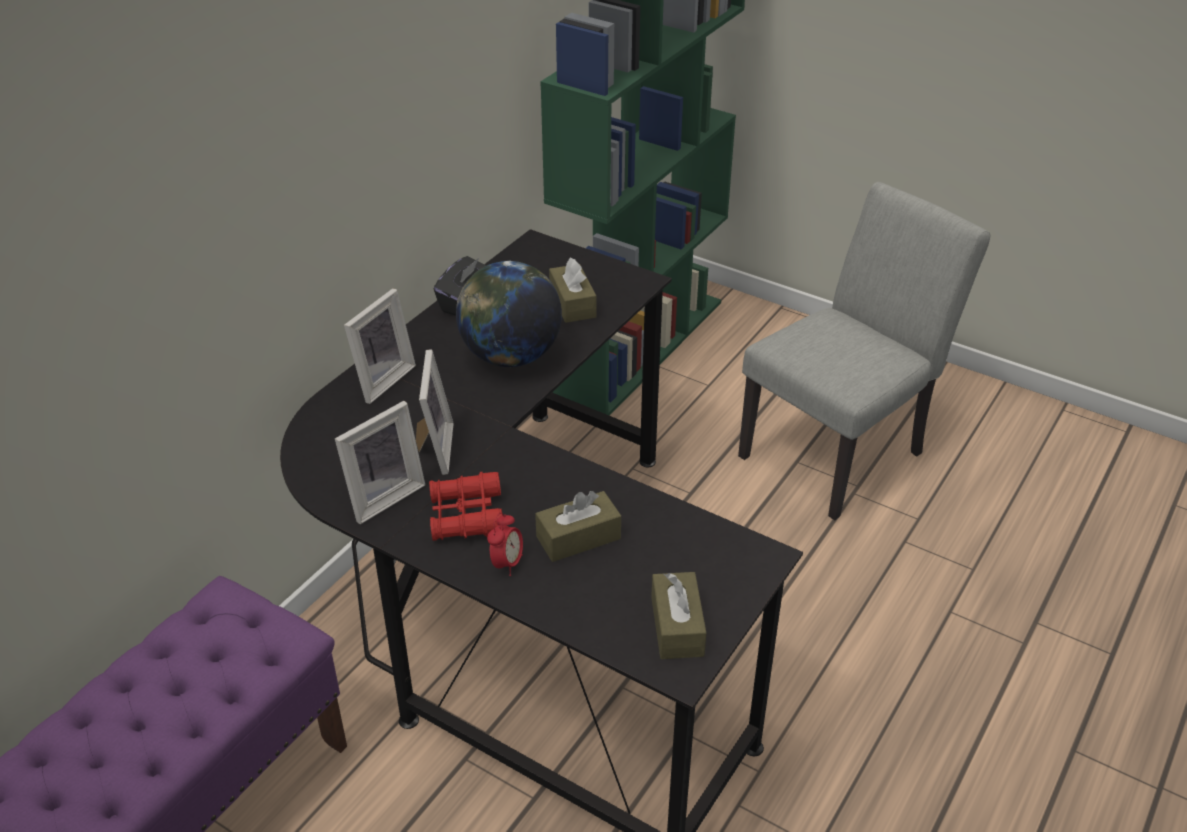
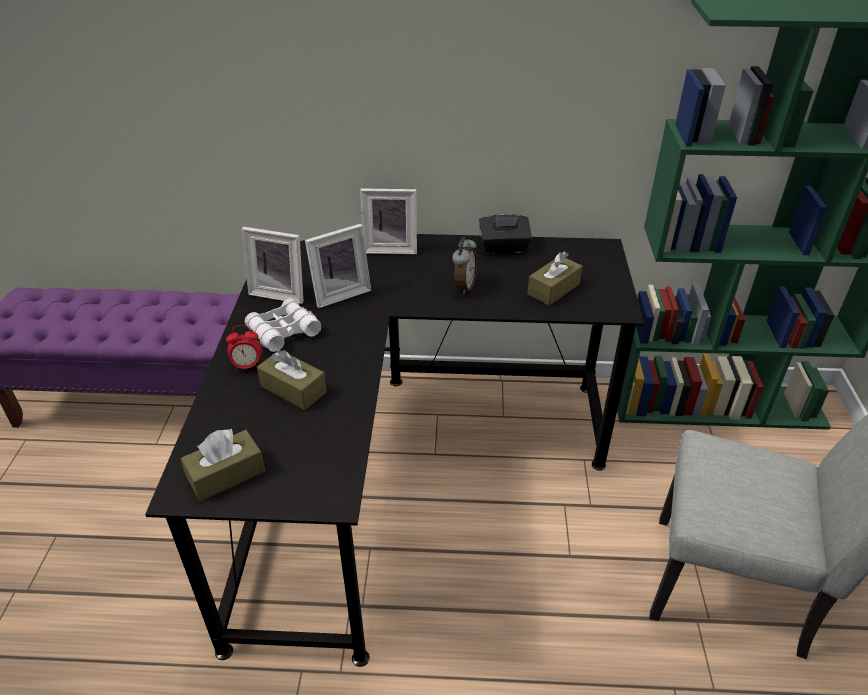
camera: 60 degrees right, 0 degrees up
red binoculars [429,472,503,541] -> white binoculars [245,298,321,352]
globe [456,260,562,367] -> alarm clock [452,236,477,295]

